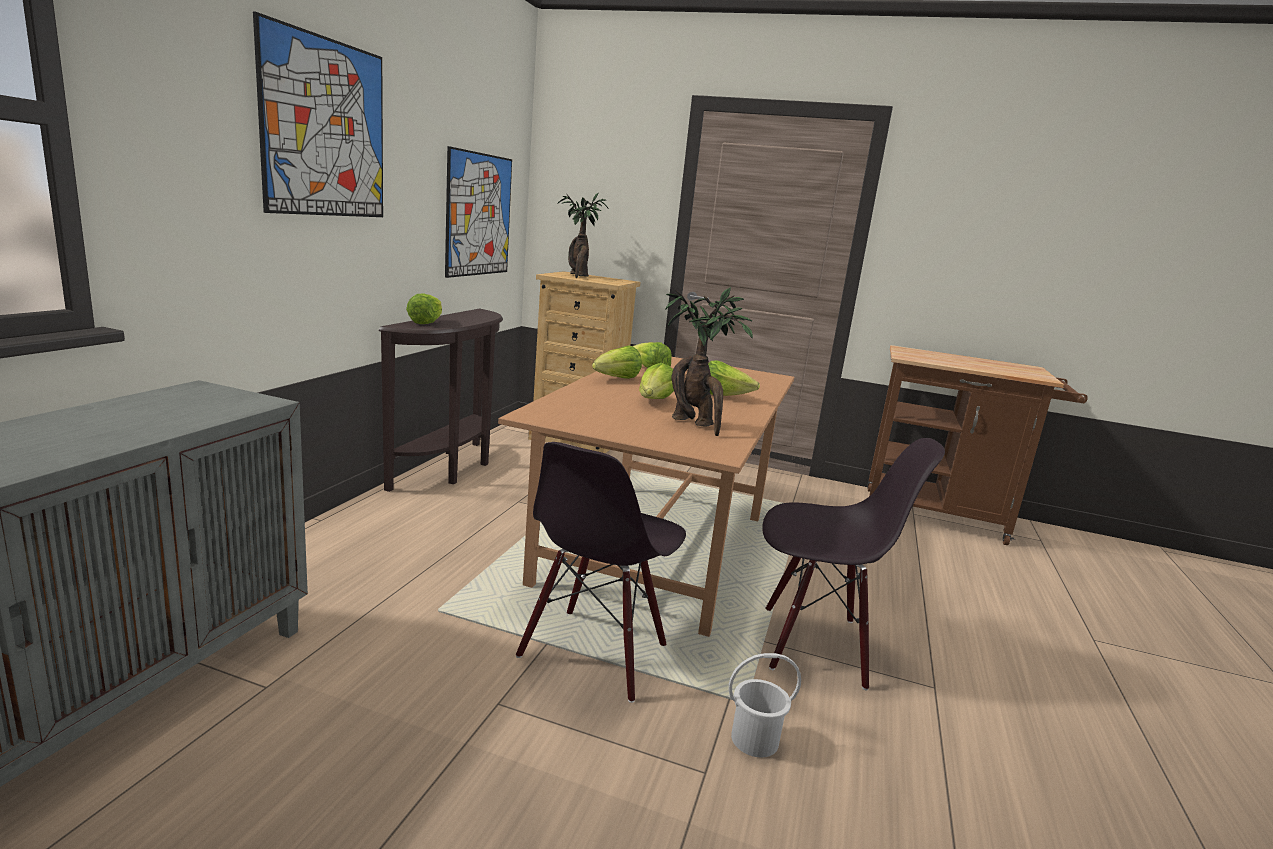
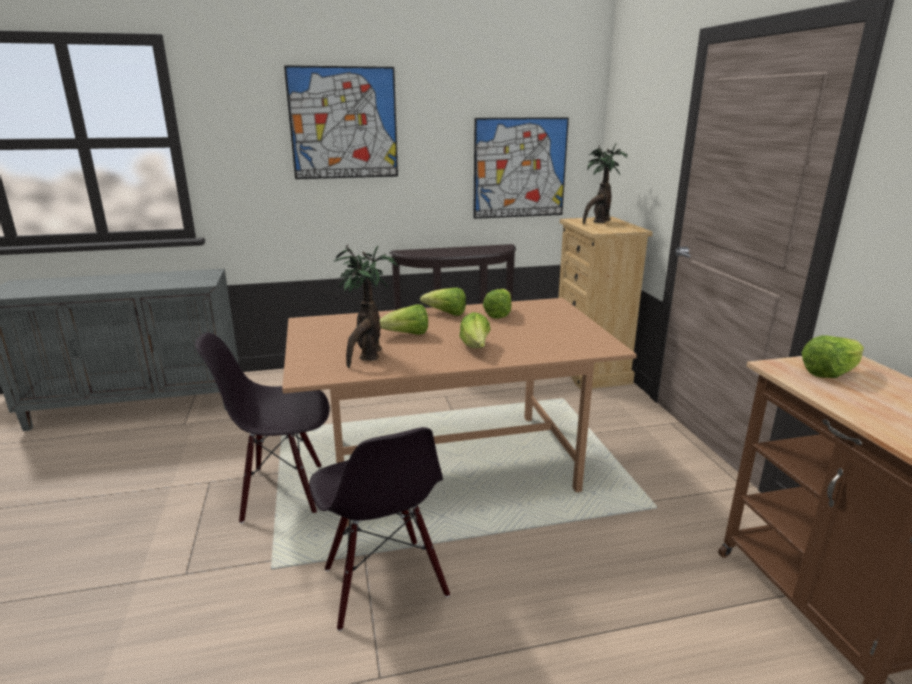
camera: 60 degrees right, 5 degrees up
lettuce [406,293,442,324] -> lettuce moved to [802,335,864,378]
white bucket [729,653,801,758] -> none

